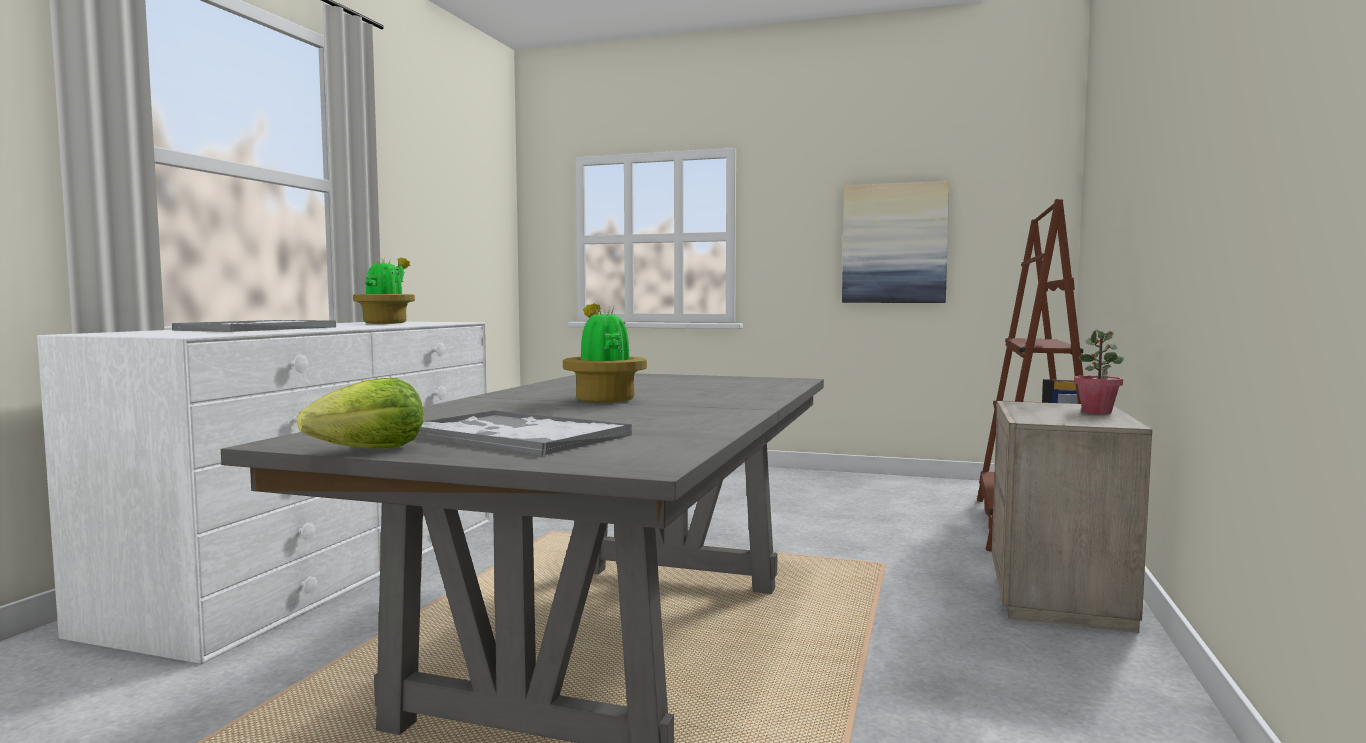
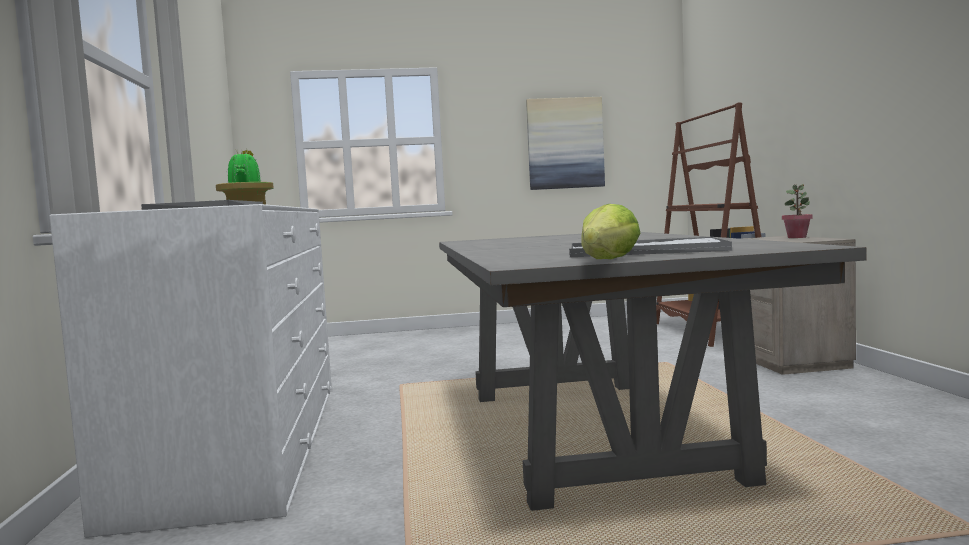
camera: 25 degrees left, 0 degrees up
potted plant [563,303,647,403] -> none

